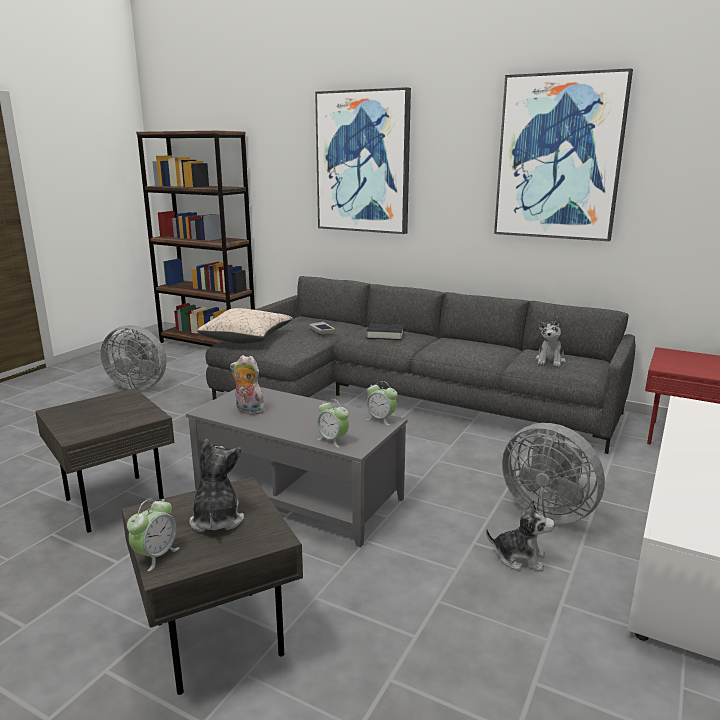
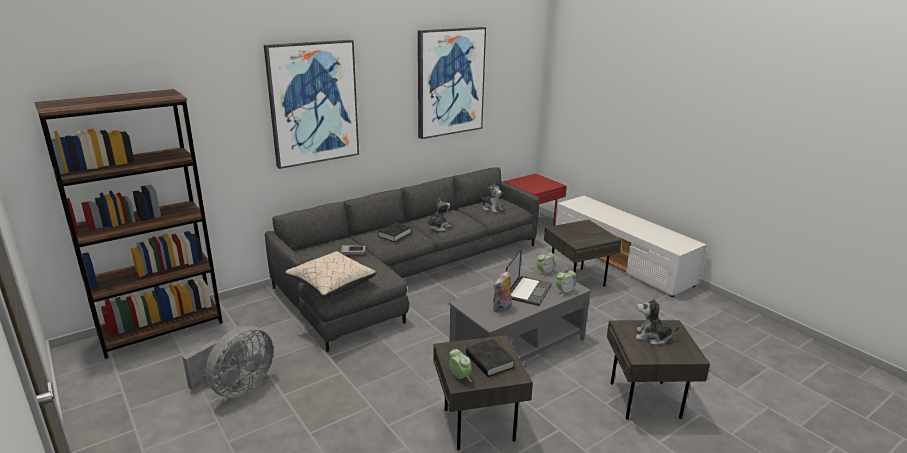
camera: 65 degrees left, 5 degrees up
alarm clock [127,498,180,571] -> alarm clock moved to [449,349,472,382]
plush toy [486,499,555,571] -> plush toy moved to [426,197,451,231]
grey fan [502,423,605,524] -> grey side table [544,220,622,287]
none -> black book [466,339,515,377]
none -> laptop [506,249,552,306]

